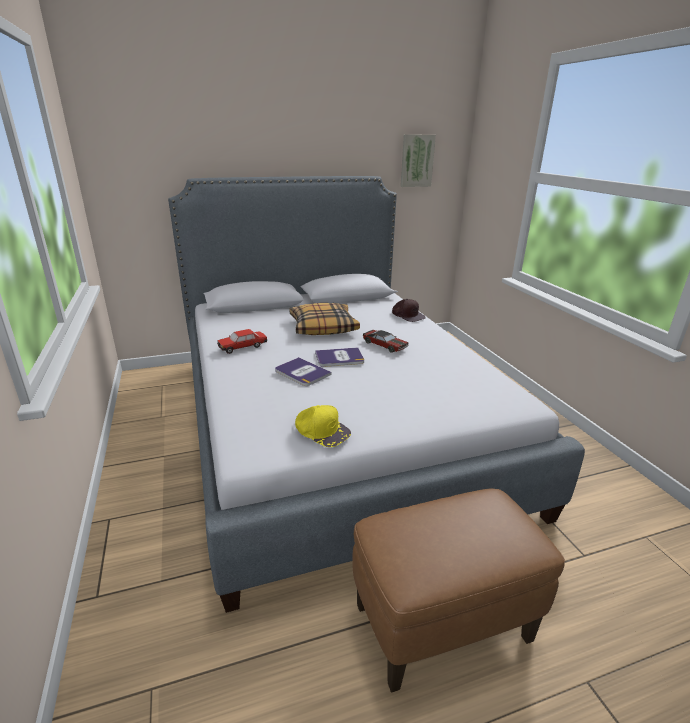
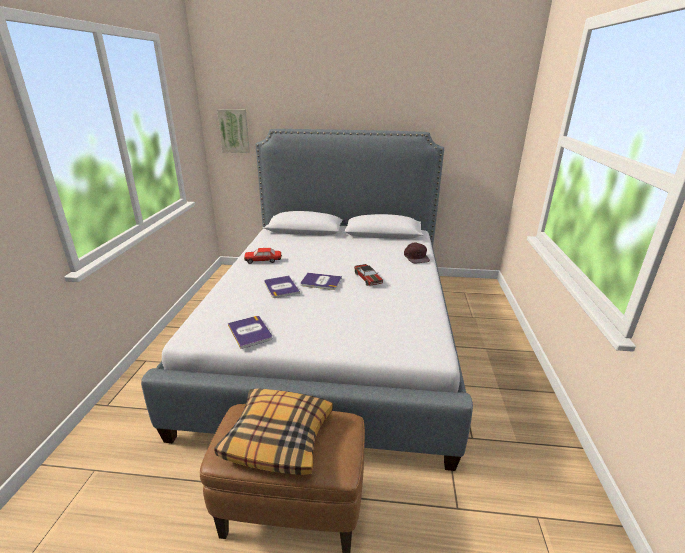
camera: 25 degrees right, 0 degrees up
pillow [289,303,360,335] -> pillow moved to [214,388,333,475]
yellow cap [295,405,351,447] -> book [228,316,272,349]
picture [400,134,436,187] -> picture moved to [217,109,250,153]

